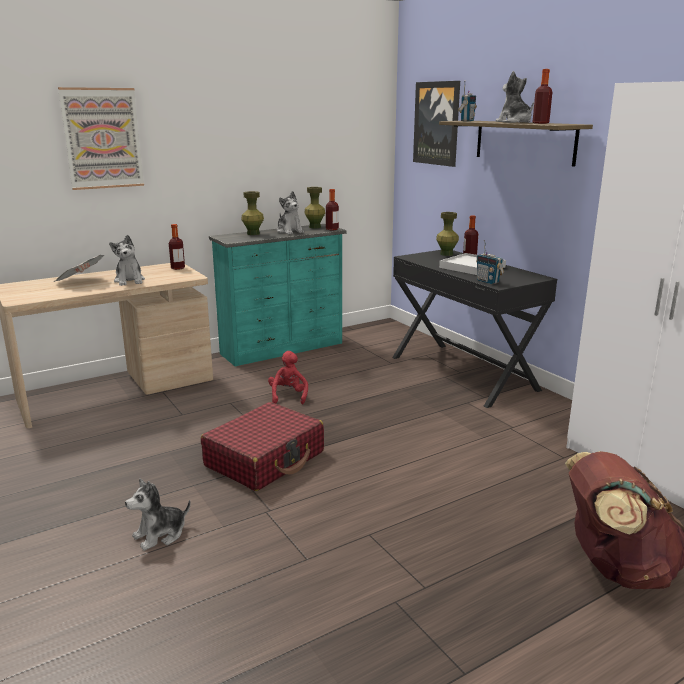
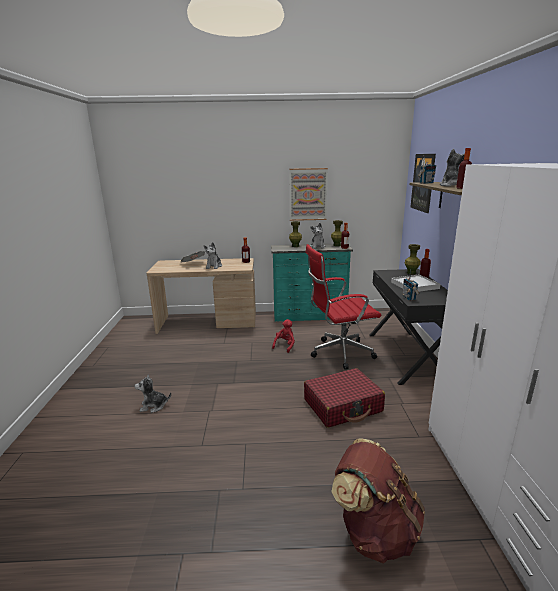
camera: 30 degrees right, 0 degrees up
picture [58,87,144,190] -> picture moved to [289,168,328,221]
red suitcase [201,402,324,491] -> red suitcase moved to [304,368,385,428]
none -> red office chair [306,244,381,370]

